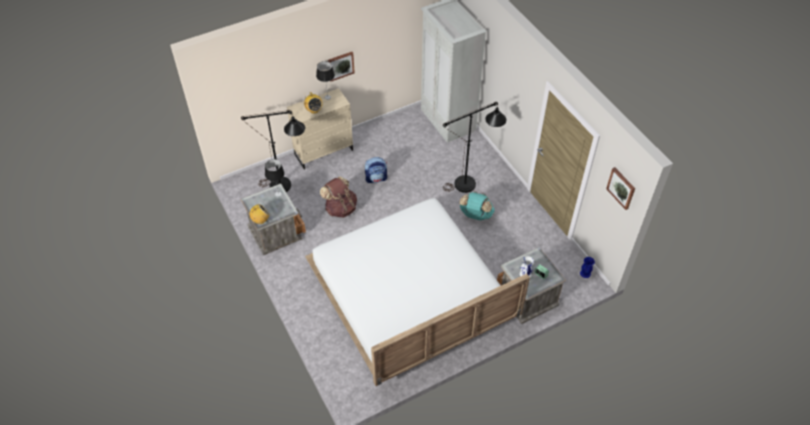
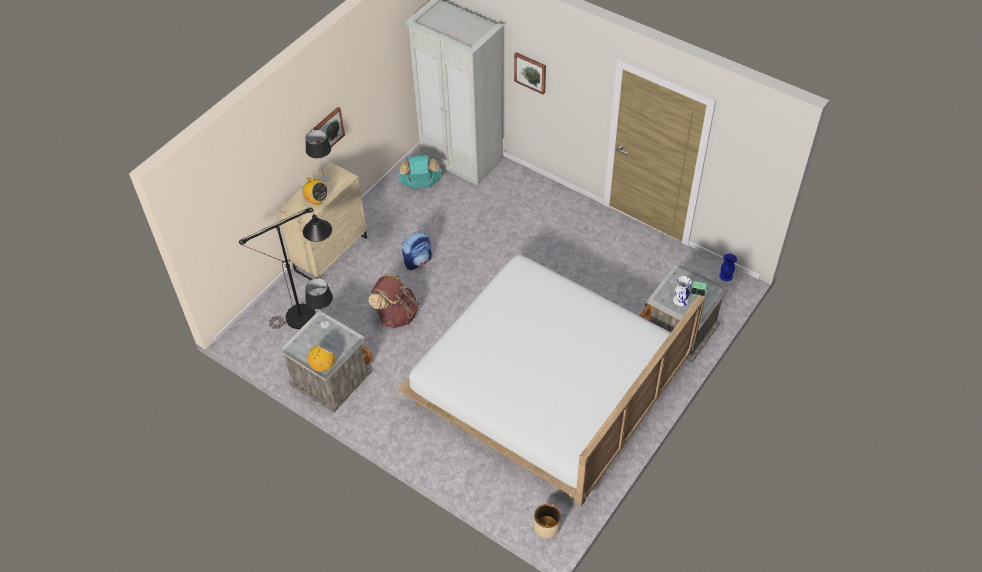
camera: 25 degrees left, 0 degrees up
black floor lamp [443,102,506,193] -> none
turquoise backpack [459,192,495,220] -> turquoise backpack moved to [398,154,442,188]
picture [606,167,635,210] -> picture moved to [514,52,546,95]
none -> beige planter [534,504,561,538]

